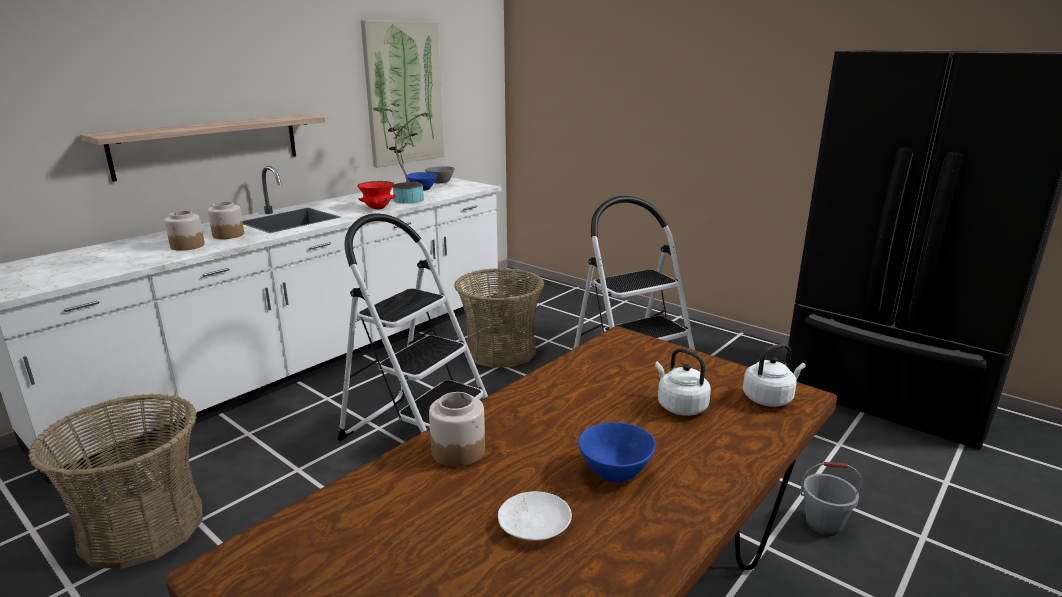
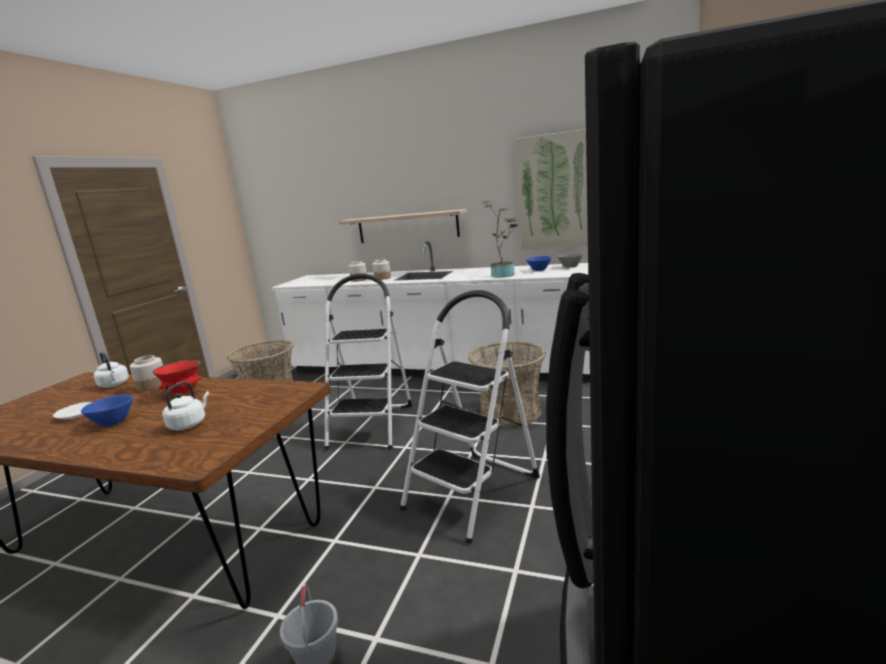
camera: 70 degrees right, 5 degrees down
red bowl [357,181,396,209] -> red bowl moved to [153,360,202,395]
white kettle [743,344,806,407] -> white kettle moved to [94,352,129,388]

